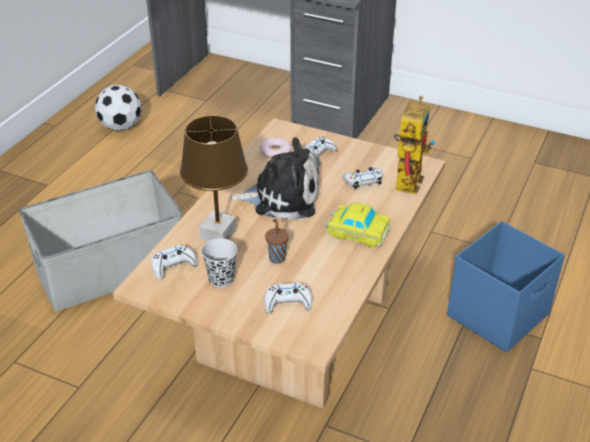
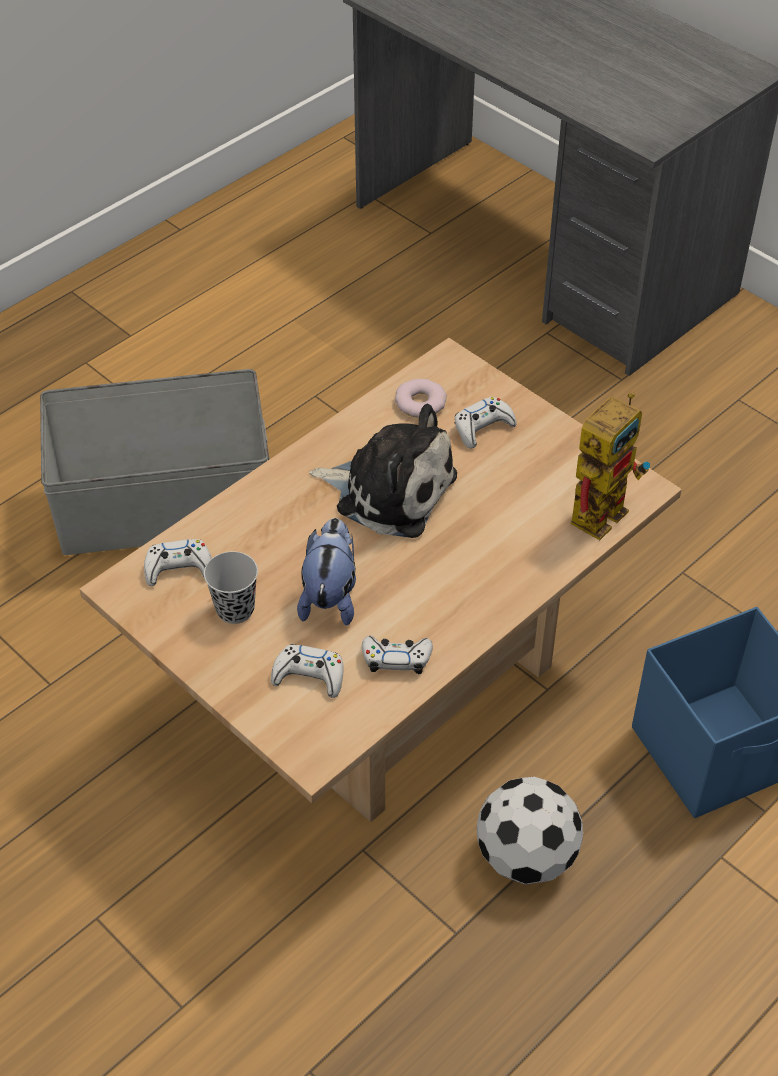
camera: 20 degrees right, 10 degrees up
football [95,85,142,131] -> football moved to [477,777,583,884]
brown table lamp [180,116,248,242] -> none
brown cup [265,219,289,264] -> plush toy [297,518,356,626]
toy car [324,202,390,248] -> none
white game controller [342,167,383,189] -> white game controller moved to [362,636,433,674]

